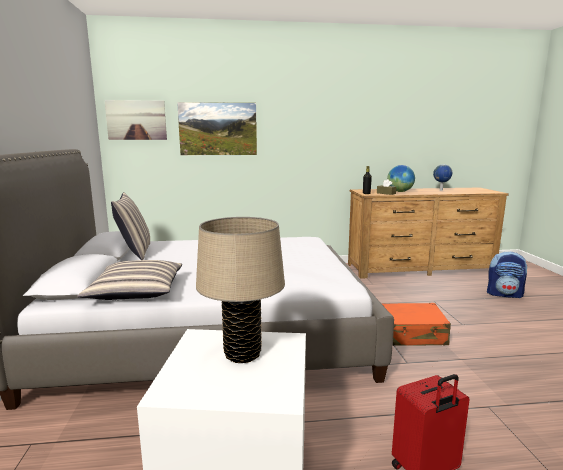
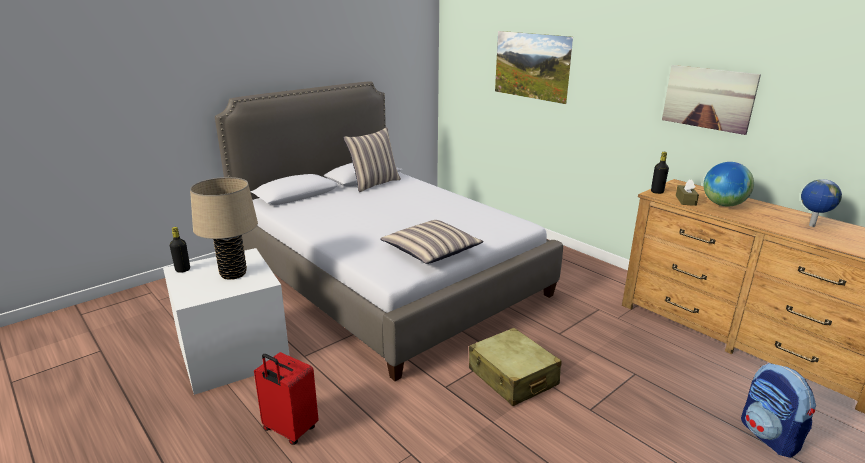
camera: 55 degrees right, 10 degrees up
pillow [77,260,182,300] -> pillow moved to [380,220,483,264]
picture [104,100,167,140] -> picture moved to [662,65,761,135]
orange suitcase [382,303,451,346] -> beige suitcase [469,328,562,406]
none -> black bottle [170,227,190,273]

